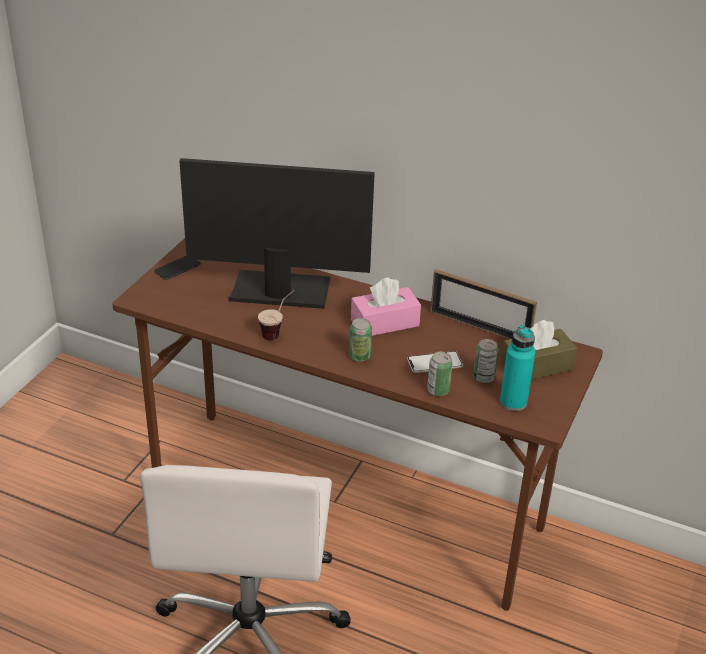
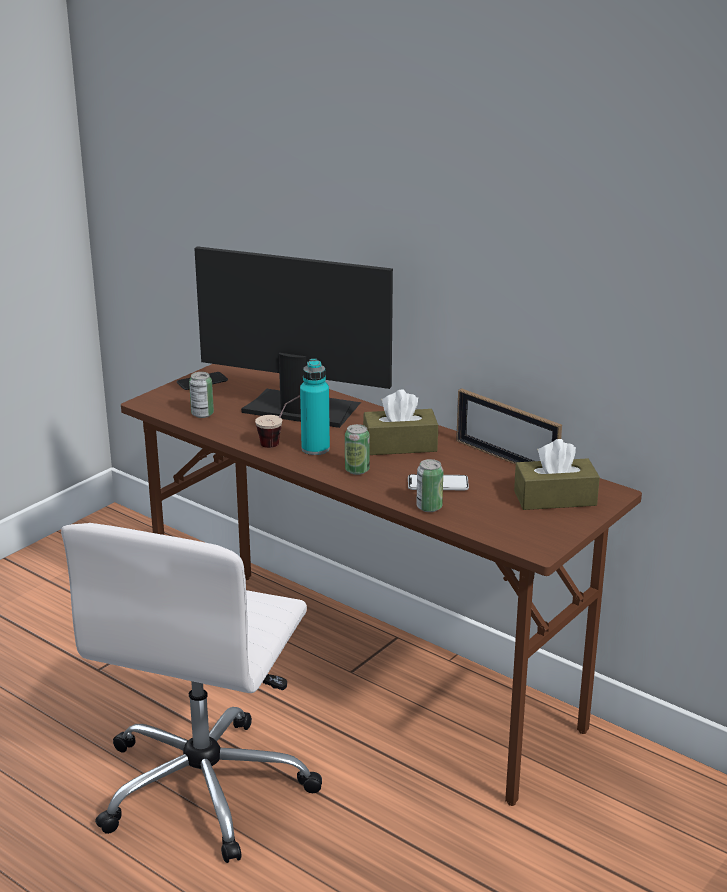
camera: 15 degrees right, 10 degrees down
pink tissue box [351,277,421,336] -> brown tissue box [363,390,438,455]
can [473,339,499,383] -> can moved to [189,372,214,418]
turquoise bottle [500,325,535,411] -> turquoise bottle moved to [300,359,330,455]

